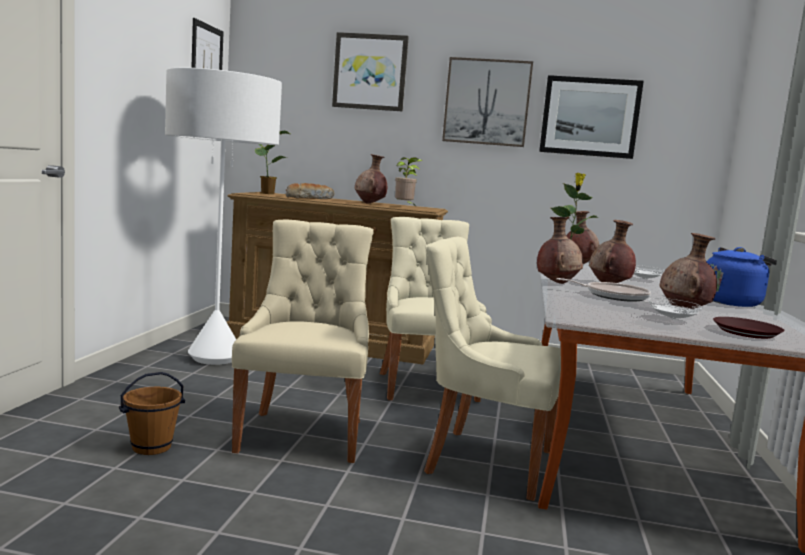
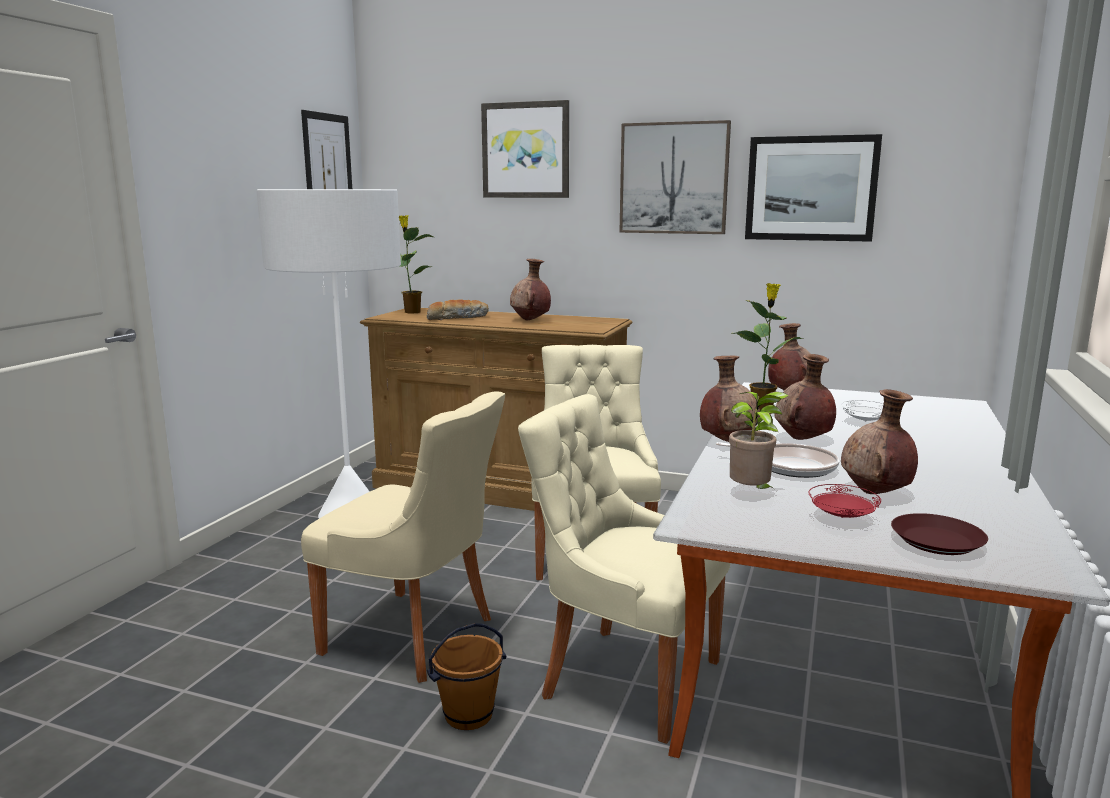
camera: 10 degrees right, 5 degrees up
brown bucket [119,372,185,455] -> brown bucket moved to [427,623,507,730]
beige chair [232,220,374,463] -> beige chair turned 105 degrees clockwise [301,391,505,683]
potted plant [395,157,423,205] -> potted plant moved to [729,392,788,491]
white plate [648,298,703,320] -> red plate [809,484,881,518]
blue kettle [706,247,777,307] -> none

